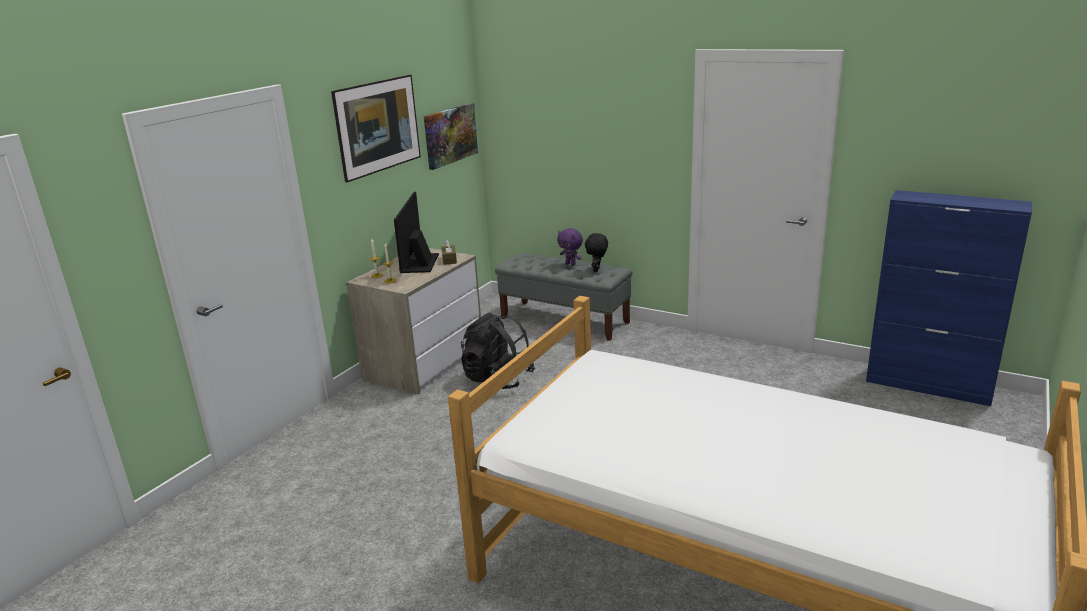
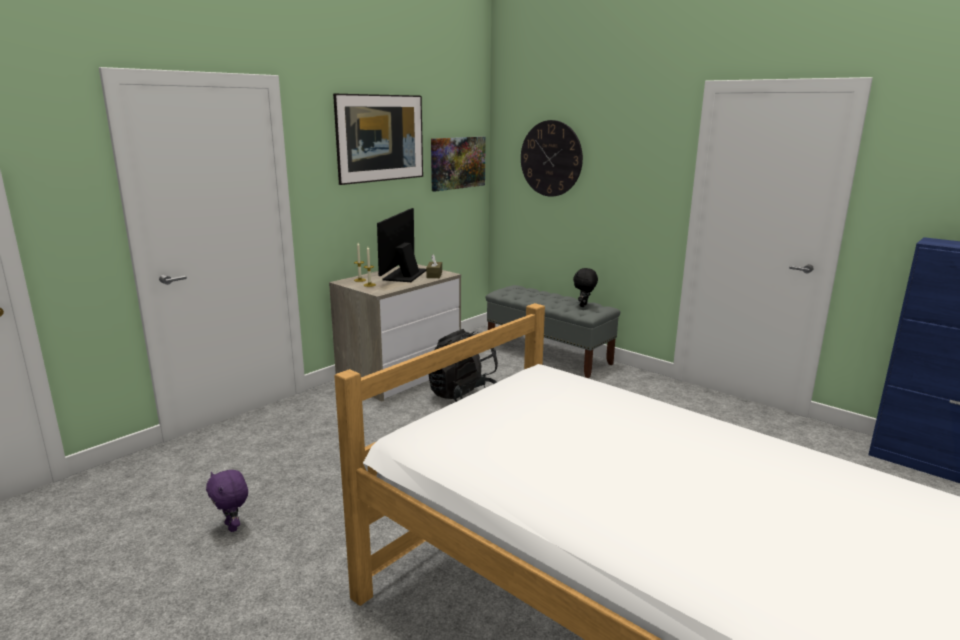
camera: 10 degrees right, 5 degrees down
purple plush toy [557,228,583,266] -> purple plush toy moved to [206,470,248,532]
none -> wall clock [521,120,583,197]

